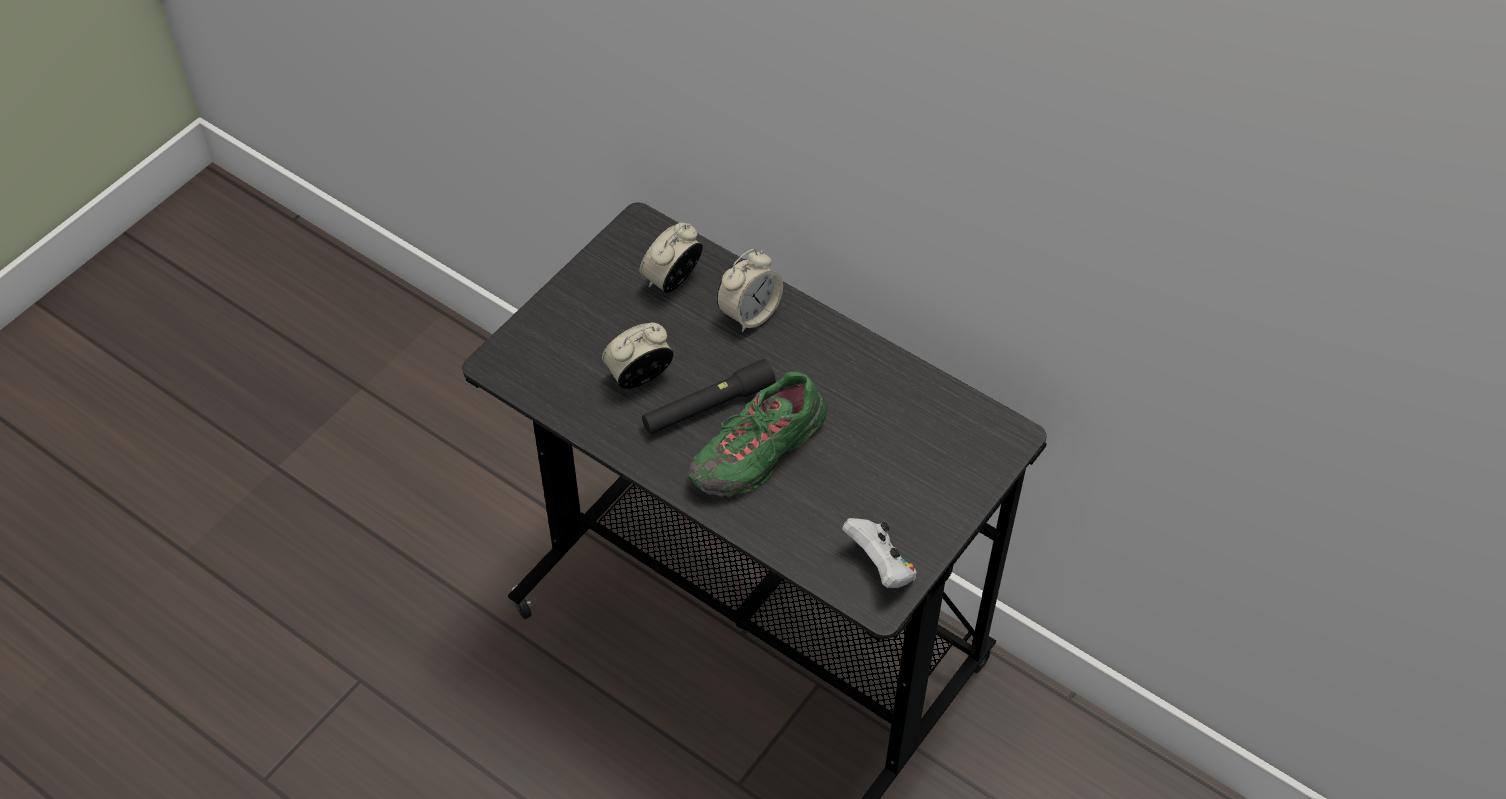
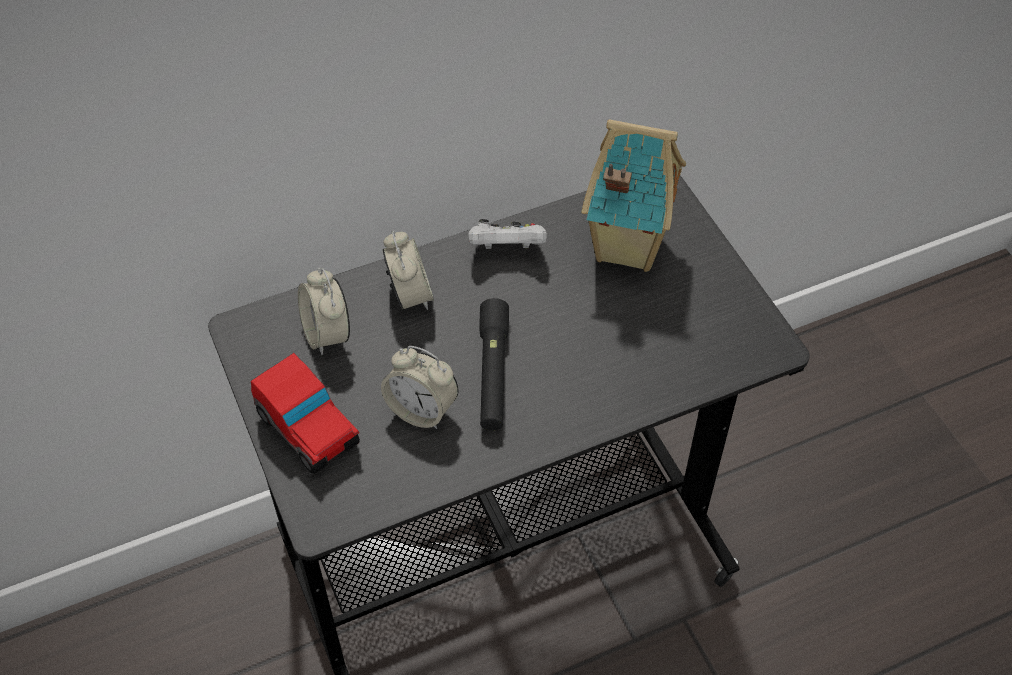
camera: 60 degrees left, 0 degrees up
alarm clock [602,323,674,389] -> alarm clock turned 60 degrees counterclockwise [381,346,458,429]
green shoe [688,371,827,497] -> none
white game controller [842,518,917,588] -> white game controller moved to [468,219,547,249]
none -> toy car [251,353,360,474]
none -> toy house [581,119,686,272]

